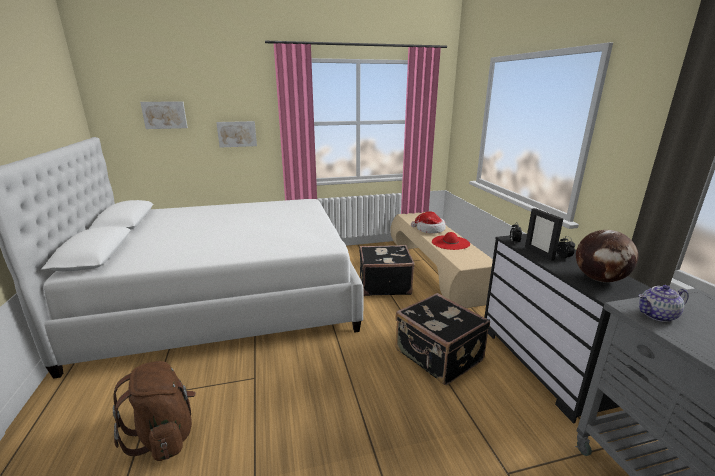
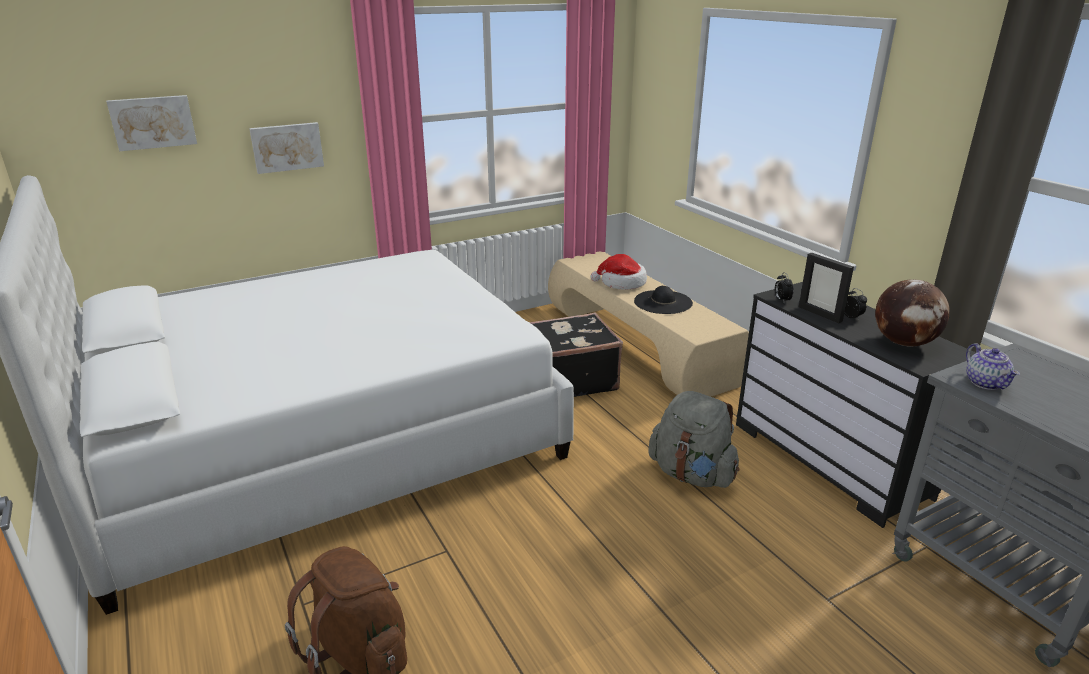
camera: 15 degrees left, 5 degrees up
black suitcase [395,293,490,385] -> grey backpack [648,391,739,488]
red hat [432,232,470,250] -> black hat [634,286,693,314]
teapot [638,285,689,322] -> teapot turned 75 degrees counterclockwise [966,343,1020,390]

